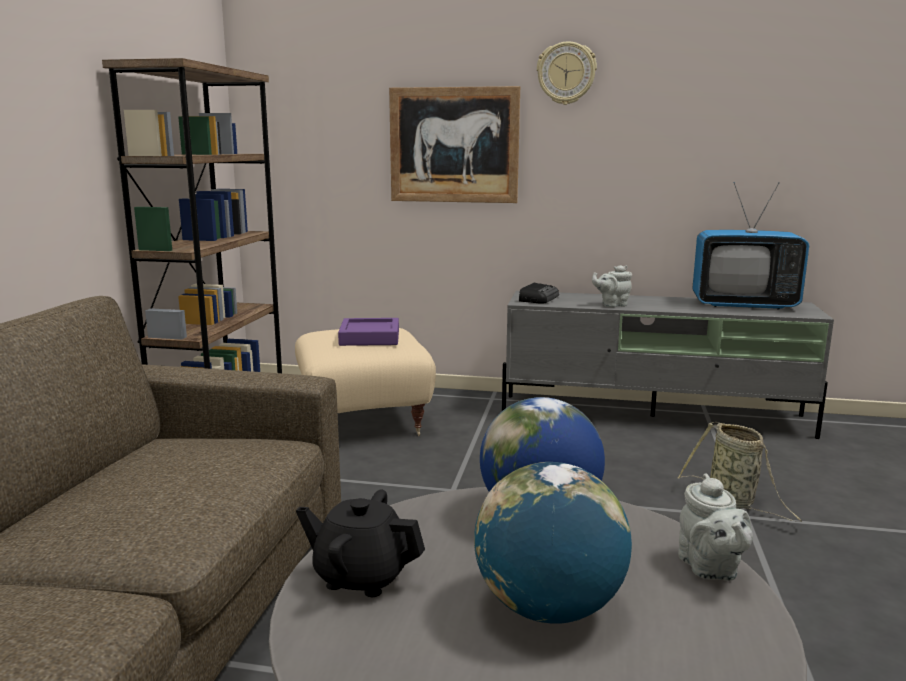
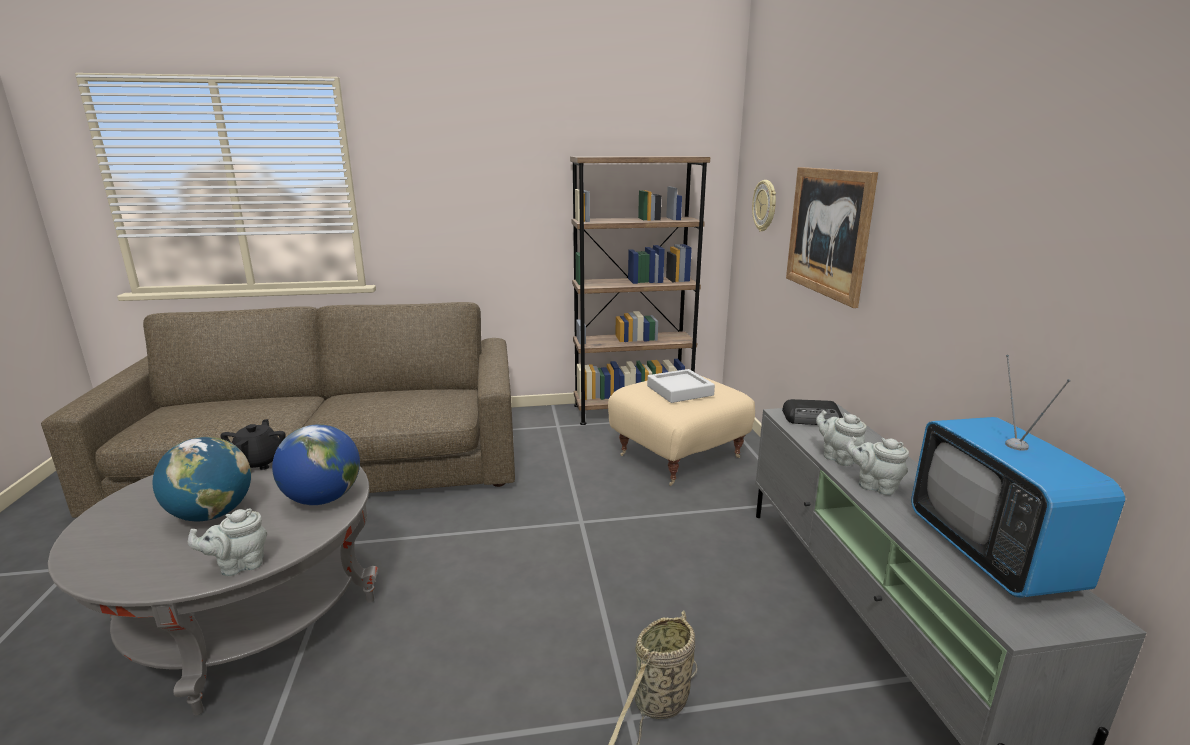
camera: 70 degrees right, 5 degrees up
purple tray [338,318,399,346] -> grey tray [647,369,715,403]
wall clock [537,41,597,105] -> wall clock moved to [752,180,776,232]
none -> grey teapot [846,436,909,496]

